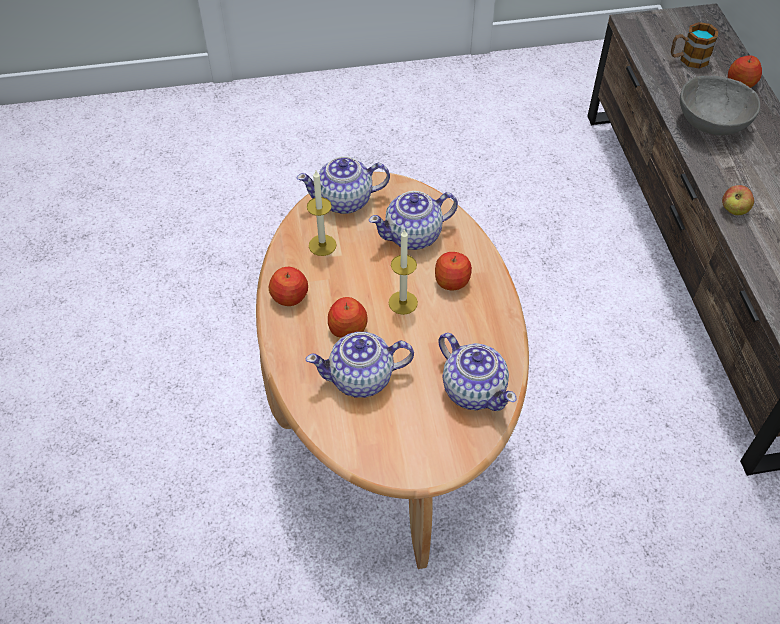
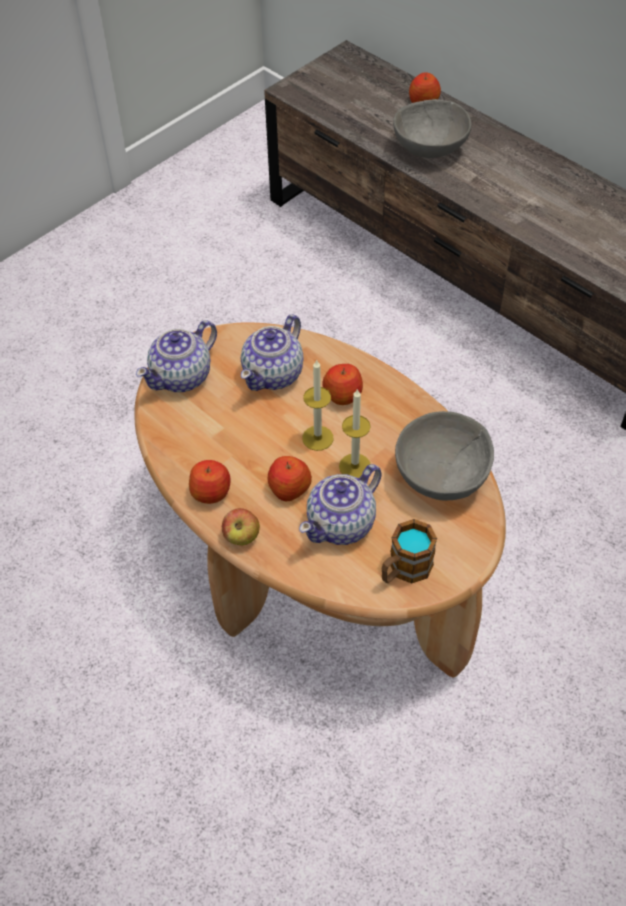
camera: 35 degrees left, 0 degrees up
candle [307,171,337,256] -> candle moved to [339,389,371,478]
teapot [438,333,517,411] -> grey bowl [395,411,494,500]
mug [671,22,718,69] -> mug moved to [382,519,437,583]
apple [722,185,754,215] -> apple moved to [222,508,260,545]

